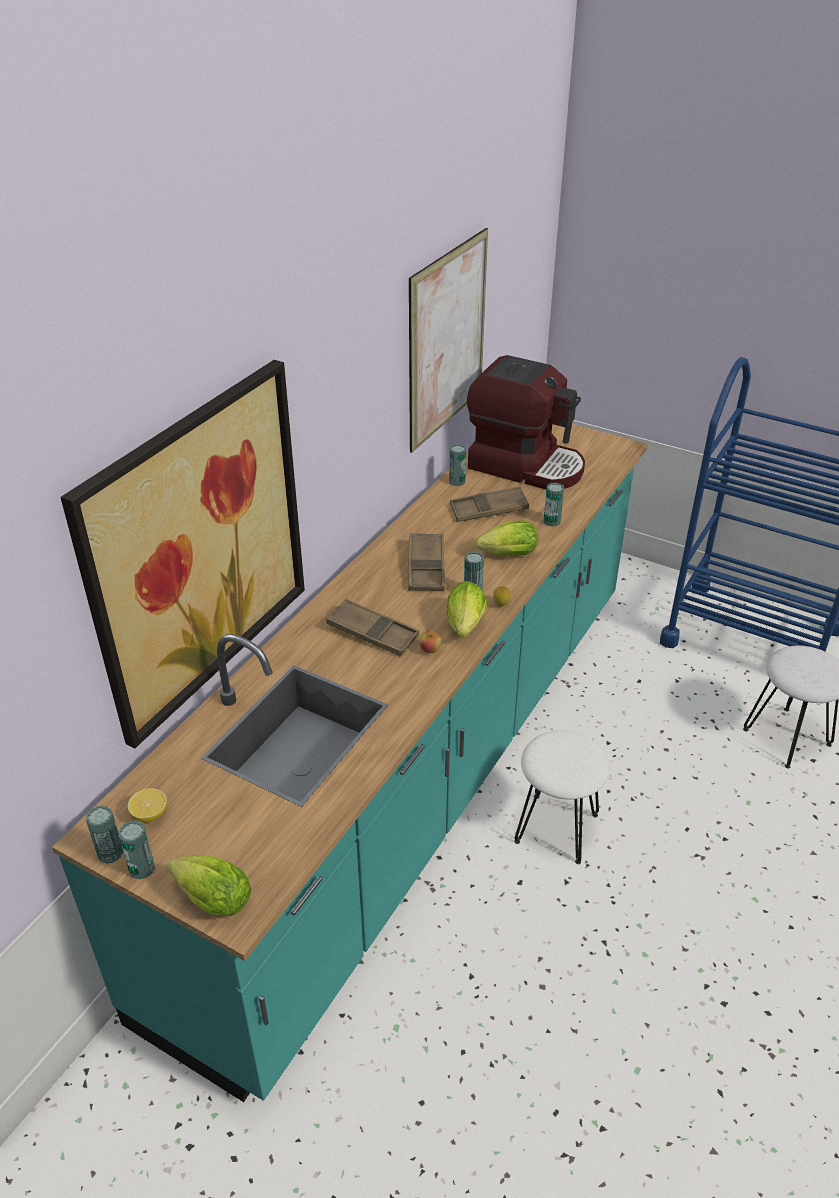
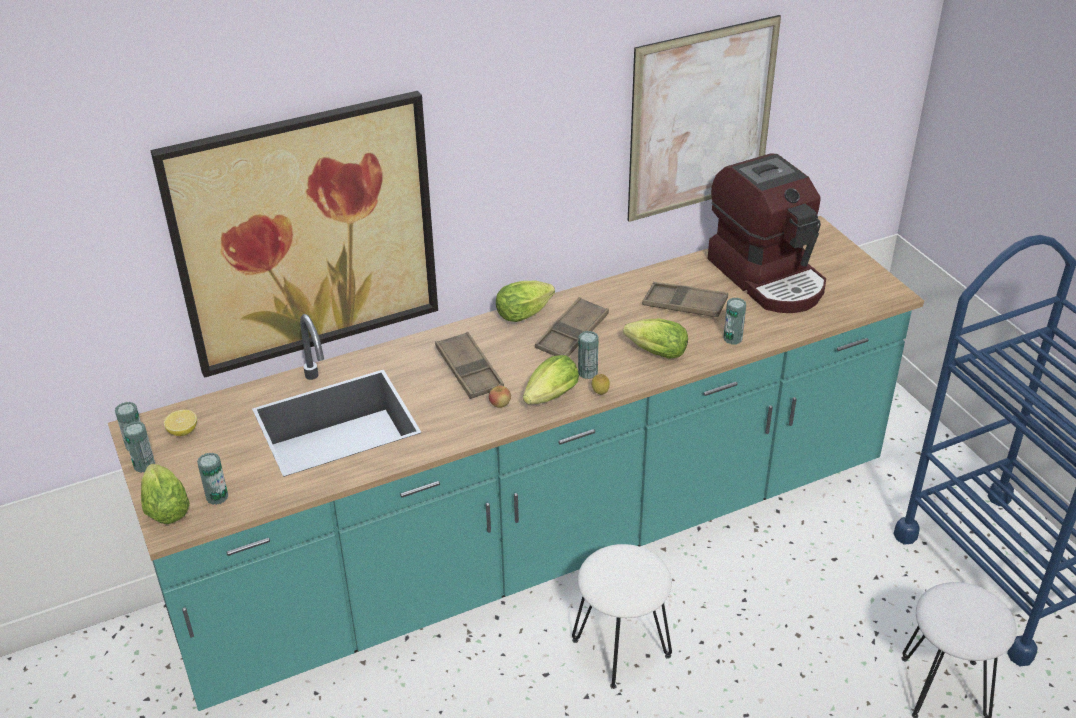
camera: 35 degrees right, 0 degrees up
can [449,444,466,486] -> can moved to [197,452,228,505]
none -> lettuce [496,280,555,322]

